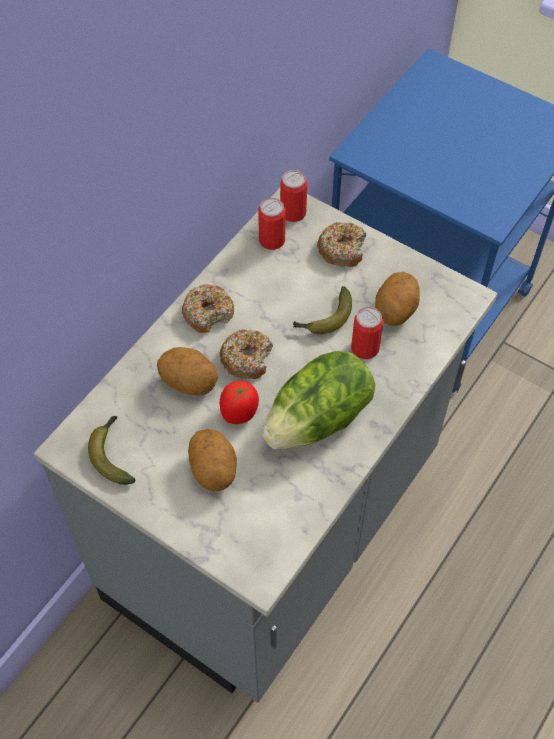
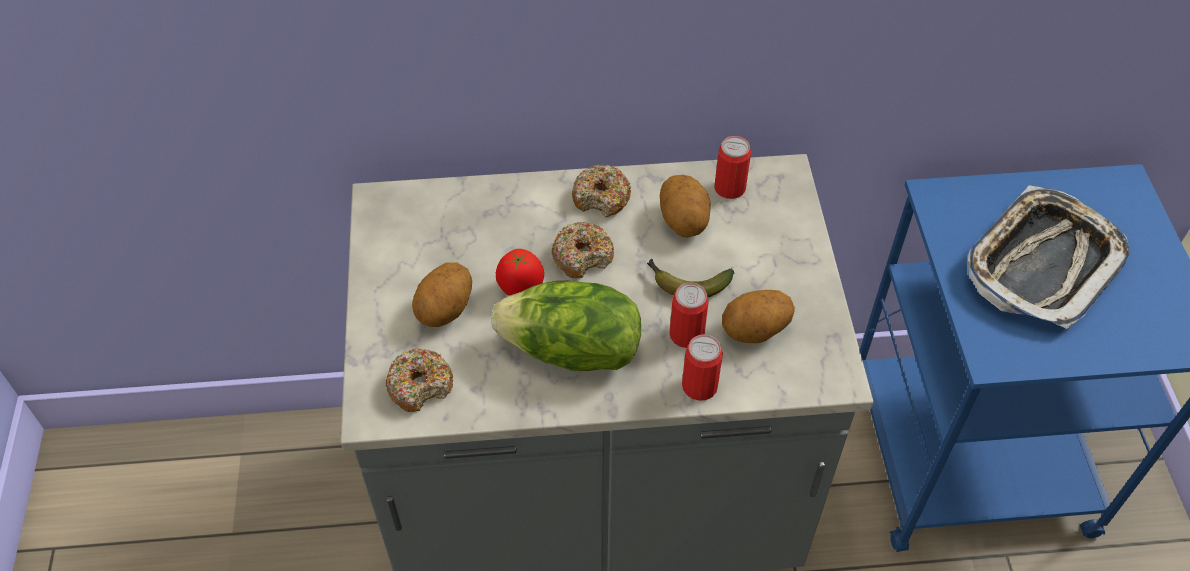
camera: 50 degrees right, 5 degrees down
banana [88,416,135,485] -> none
potato [157,347,218,395] -> potato moved to [660,175,711,237]
can [280,170,307,222] -> can moved to [682,334,723,401]
donut [317,222,366,267] -> donut moved to [386,348,453,412]
none -> tray [968,186,1130,329]

